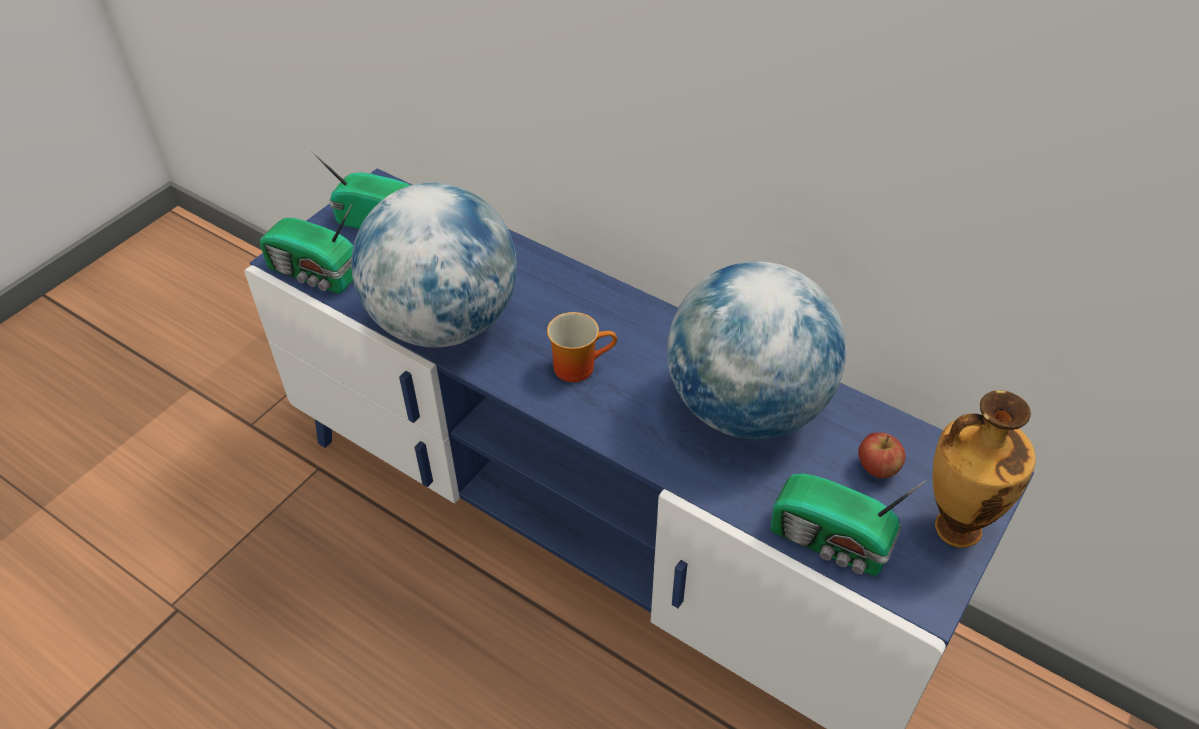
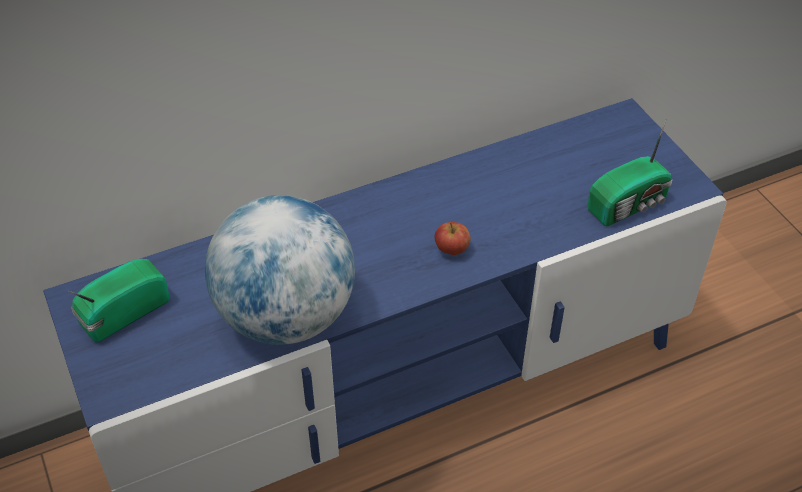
camera: 60 degrees left, 0 degrees up
radio [260,204,353,293] -> none
mug [547,312,617,382] -> none
globe [667,261,846,439] -> none
apple [858,432,906,478] -> apple moved to [434,222,471,255]
vase [933,390,1036,548] -> none

